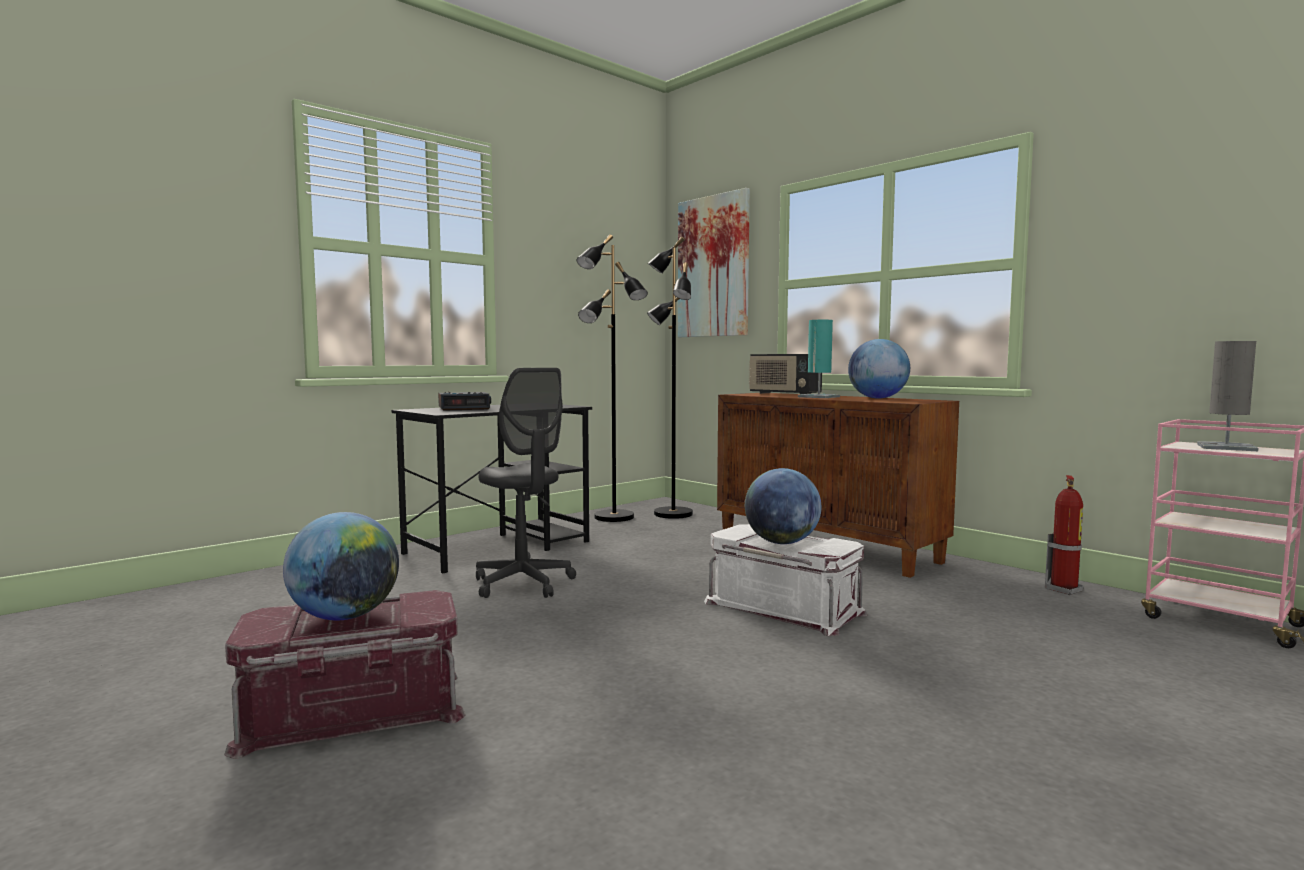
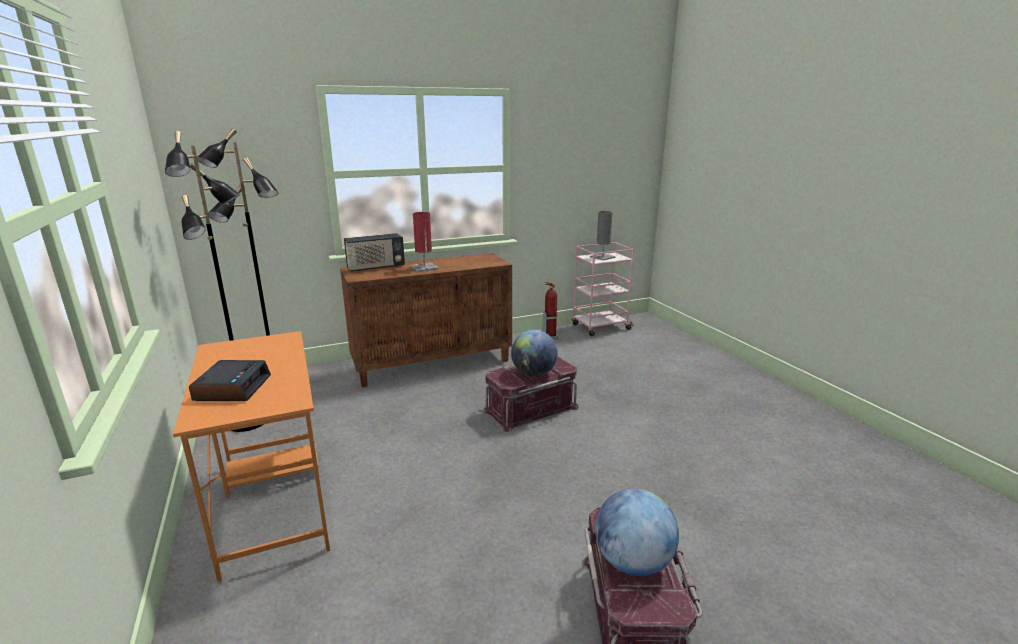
camera: 70 degrees left, 15 degrees up
black desk [392,405,592,573] -> orange desk [173,331,330,582]
grey office chair [476,368,576,598] -> none
picture [678,188,750,337] -> none
white storage box [704,524,867,636] -> red storage box [483,357,579,432]
turquoise table lamp [798,320,840,398] -> red table lamp [410,212,439,272]
globe [848,339,910,398] -> none

